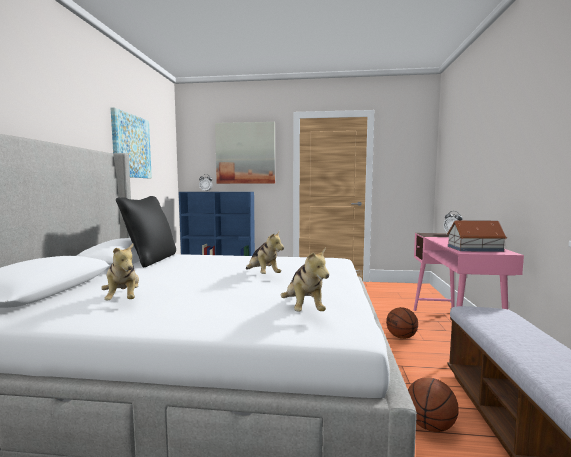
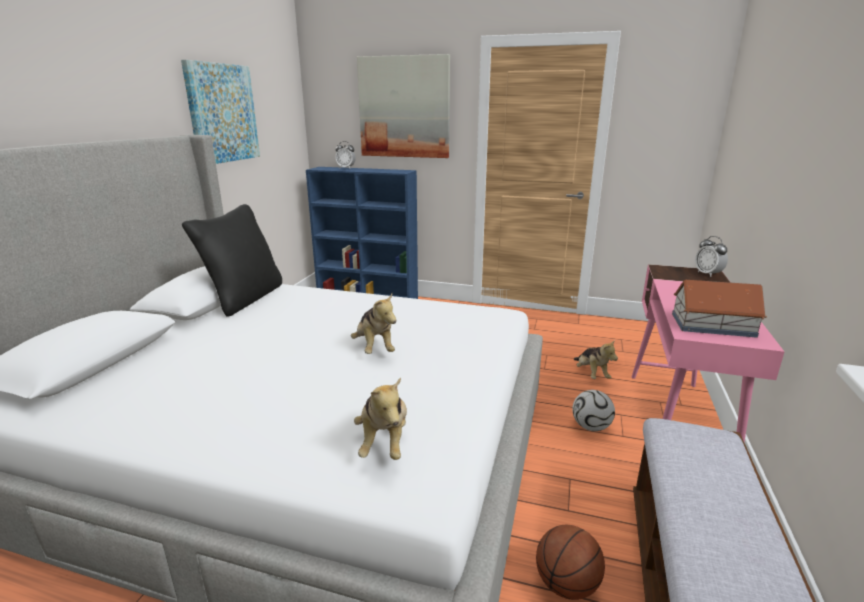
camera: 10 degrees right, 15 degrees up
plush toy [101,244,139,300] -> plush toy moved to [574,340,618,379]
basketball [386,307,418,339] -> football [572,390,615,431]

